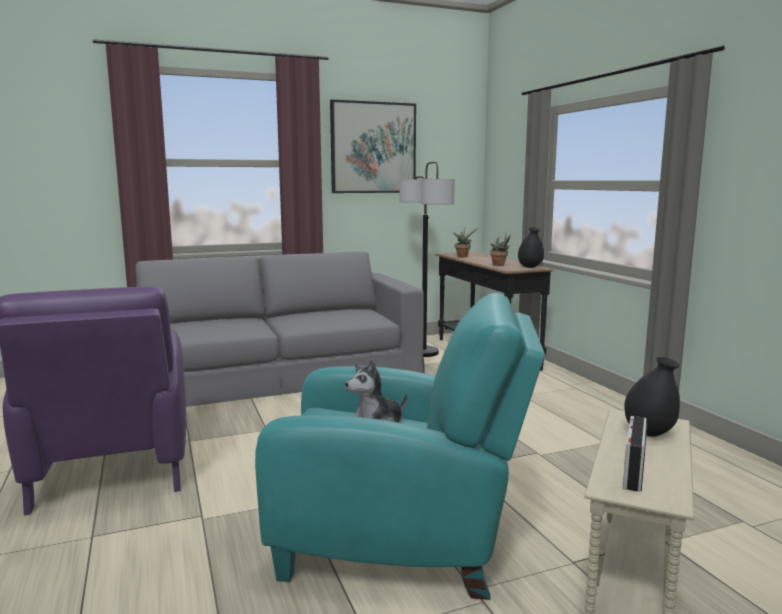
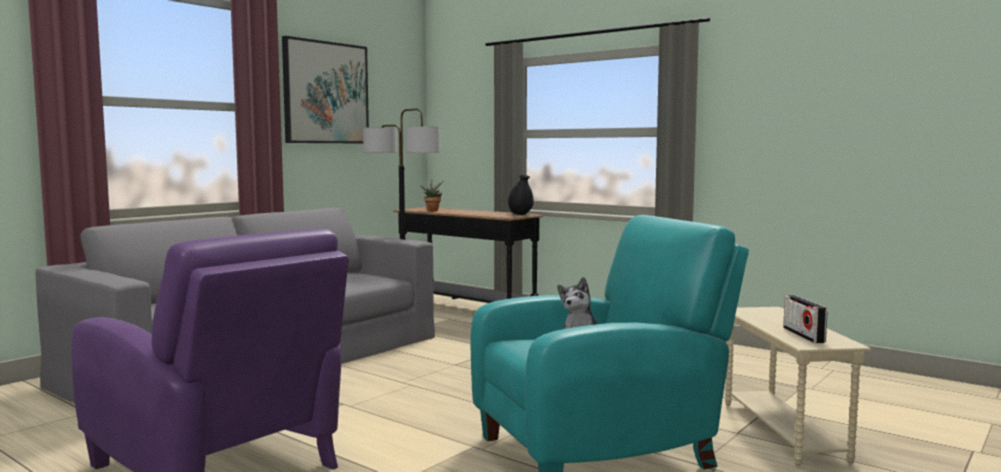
camera: 30 degrees left, 5 degrees down
potted plant [490,234,511,266] -> none
black vase [624,357,680,437] -> none

